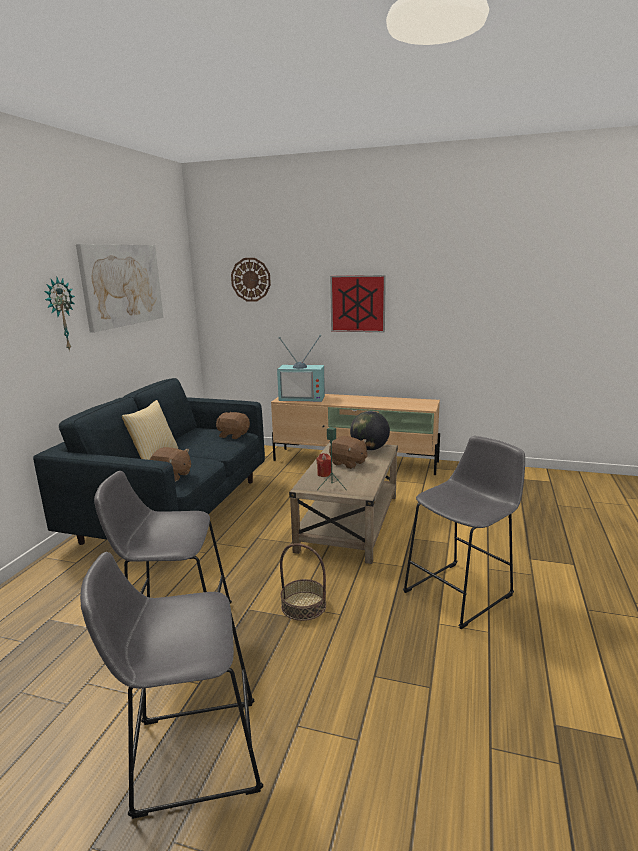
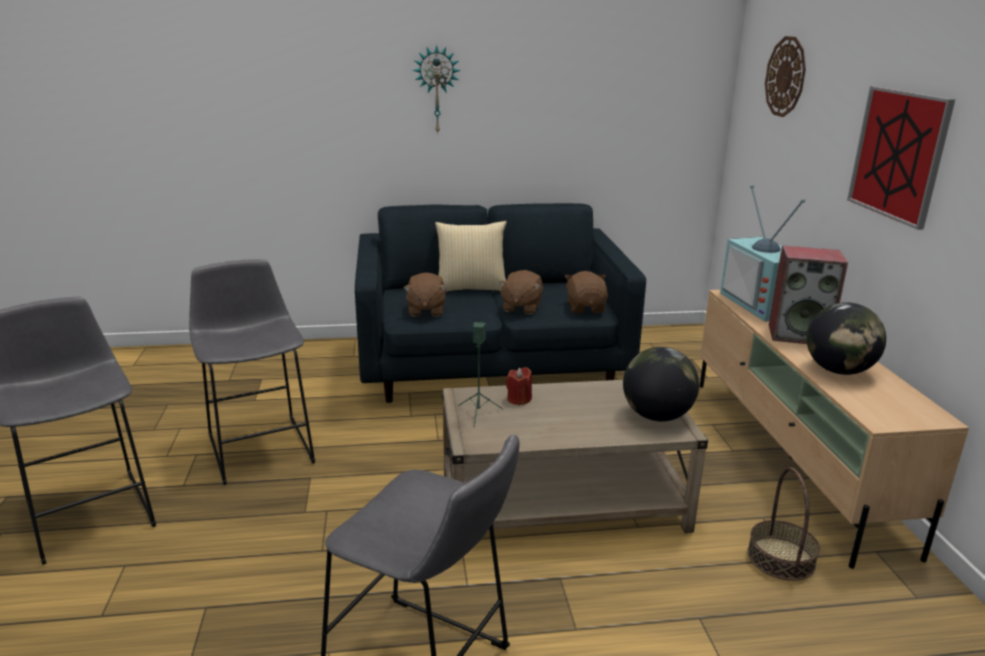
camera: 65 degrees right, 5 degrees up
picture [76,244,164,333] -> none
basket [280,543,326,621] -> basket moved to [748,467,820,581]
brown plush toy [329,436,367,469] -> brown plush toy moved to [499,270,543,315]
none -> speaker [769,245,848,344]
none -> globe [806,302,886,375]

